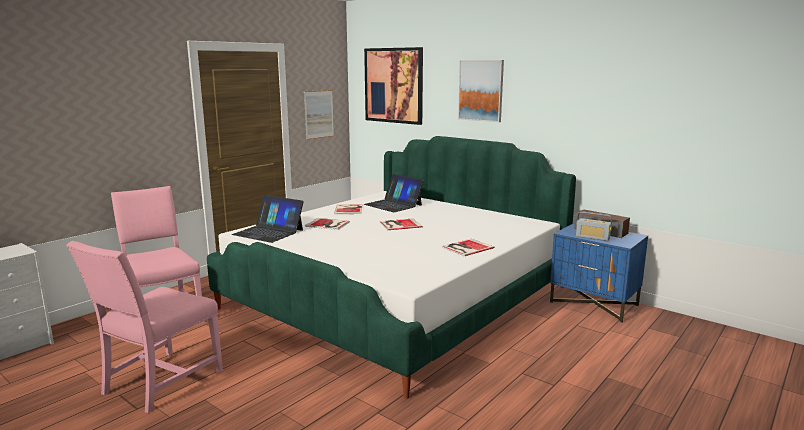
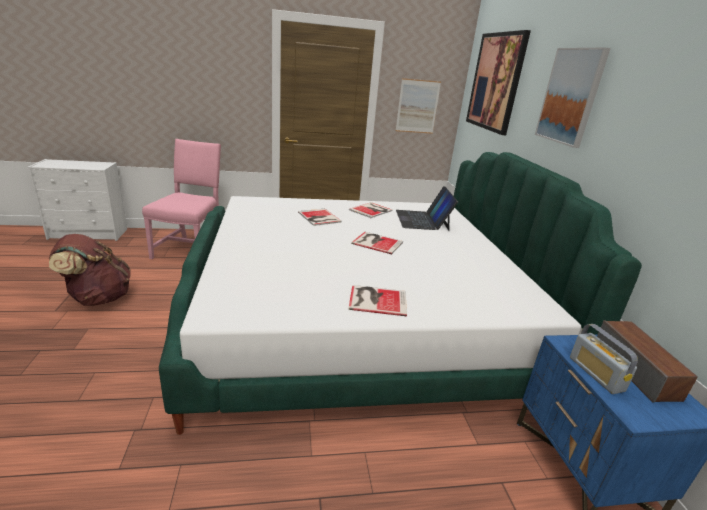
camera: 40 degrees right, 10 degrees up
pink chair [66,241,223,413] -> brown backpack [49,234,131,306]
laptop [232,195,304,243] -> none

